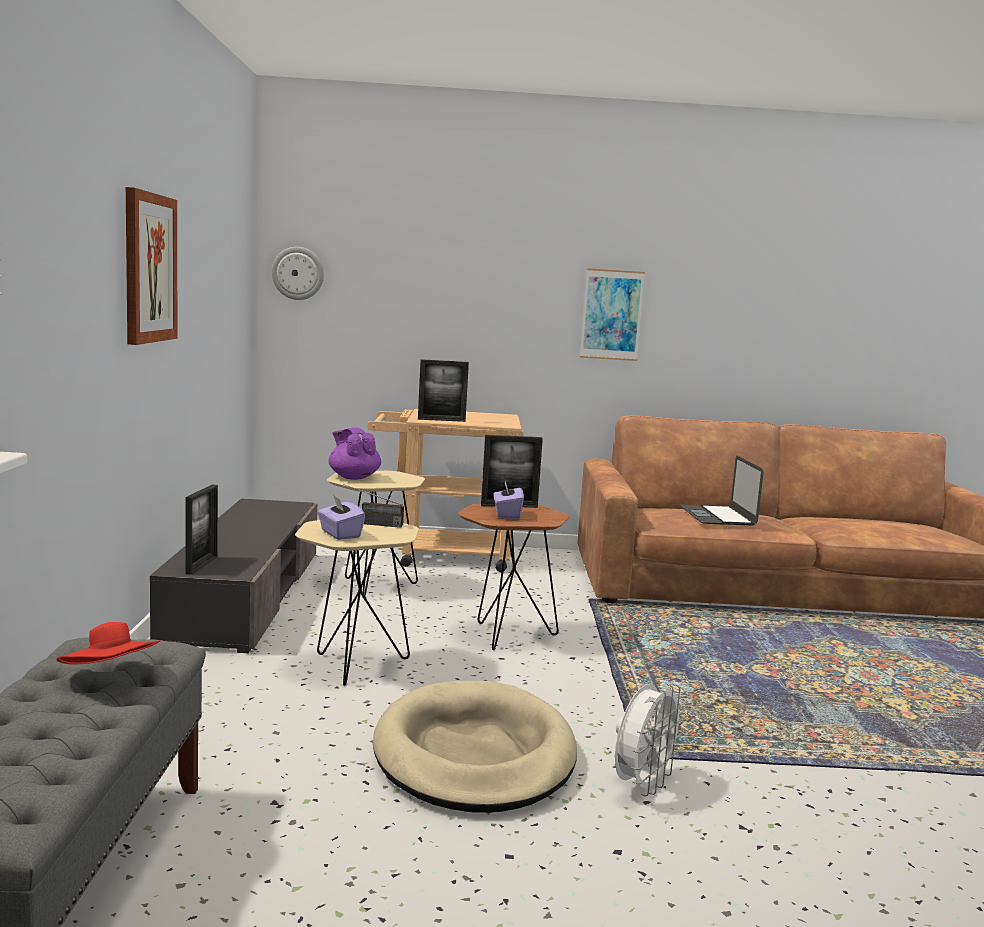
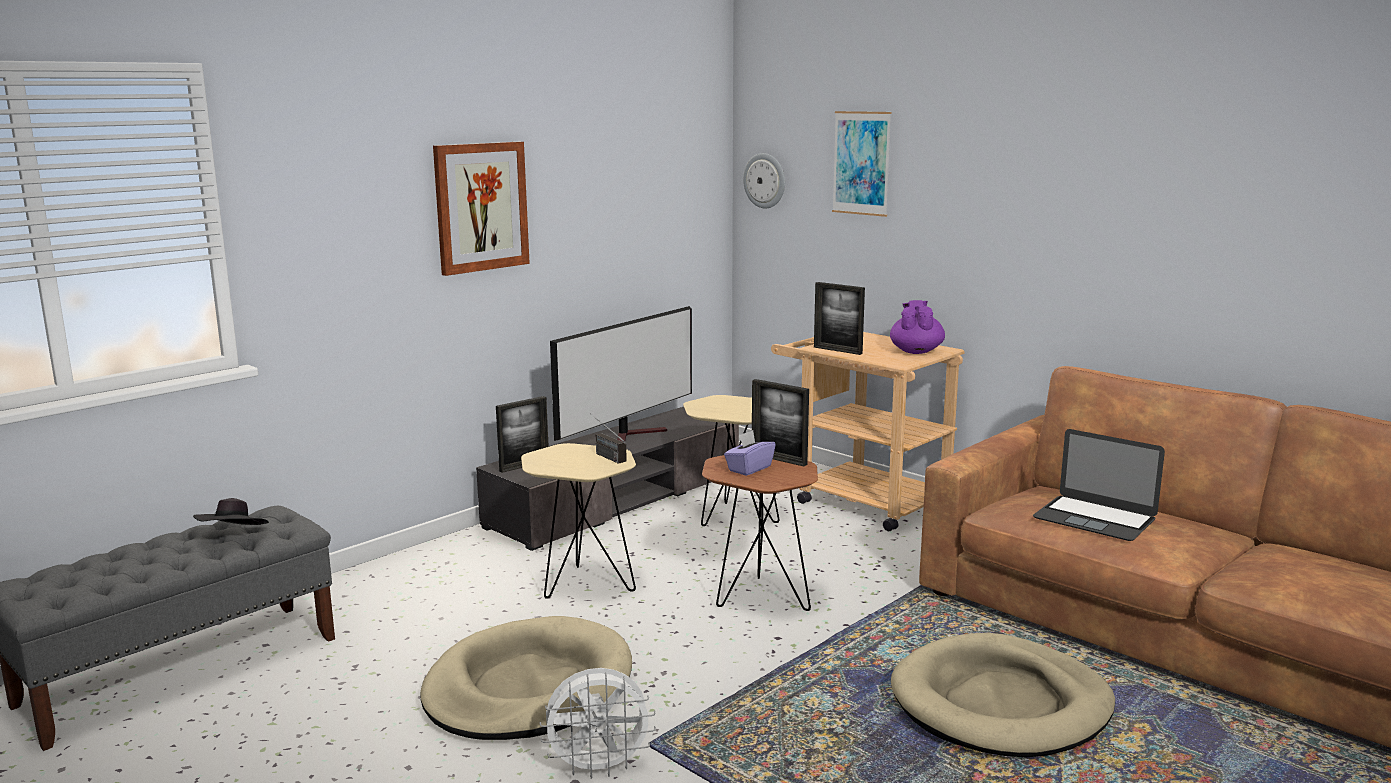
camera: 45 degrees right, 5 degrees up
red hat [56,622,161,664] -> black hat [193,498,269,525]
purple tissue box [318,495,365,540] -> none
purple teapot [329,428,381,480] -> purple teapot moved to [890,300,945,354]
picture [580,268,645,361] -> picture moved to [832,111,891,217]
laptop [680,456,764,526] -> laptop turned 90 degrees counterclockwise [1033,429,1165,541]
none -> television [550,306,692,442]
none -> beige dog bed [891,633,1115,757]

